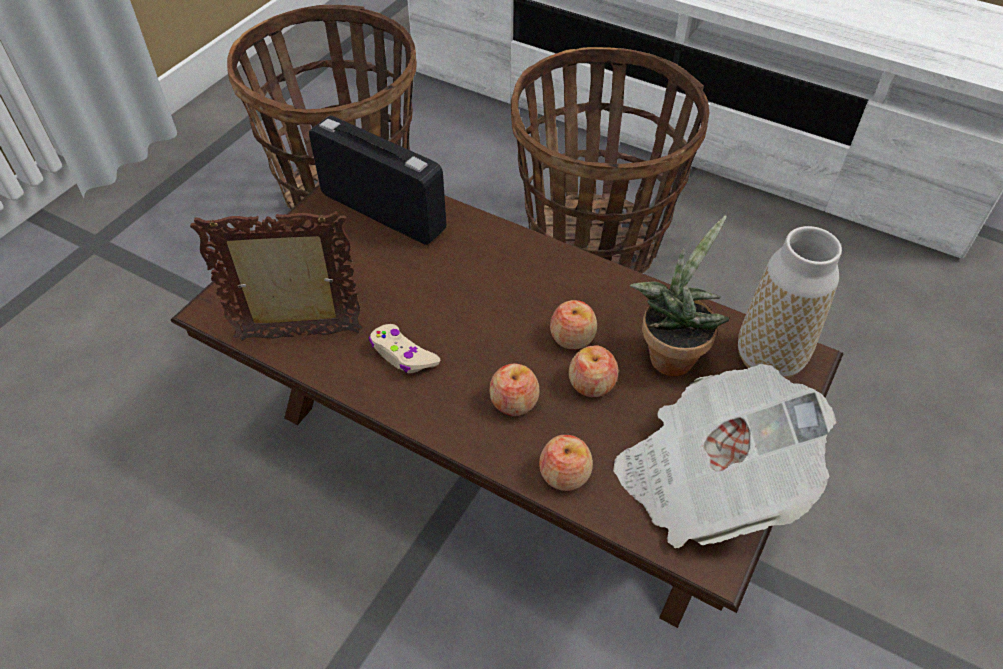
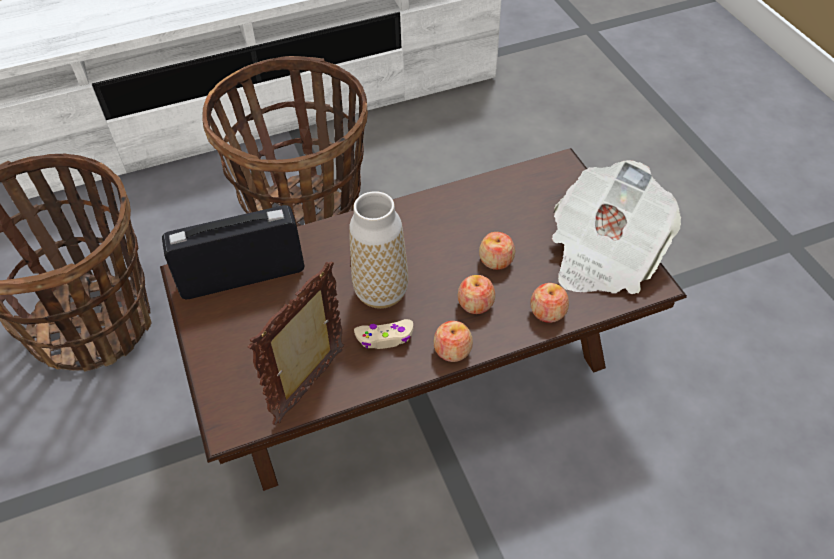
camera: 50 degrees left, 0 degrees up
apple [550,300,597,350] -> apple moved to [434,321,473,362]
potted plant [630,216,729,376] -> none
vase [738,226,842,378] -> vase moved to [349,191,409,309]

